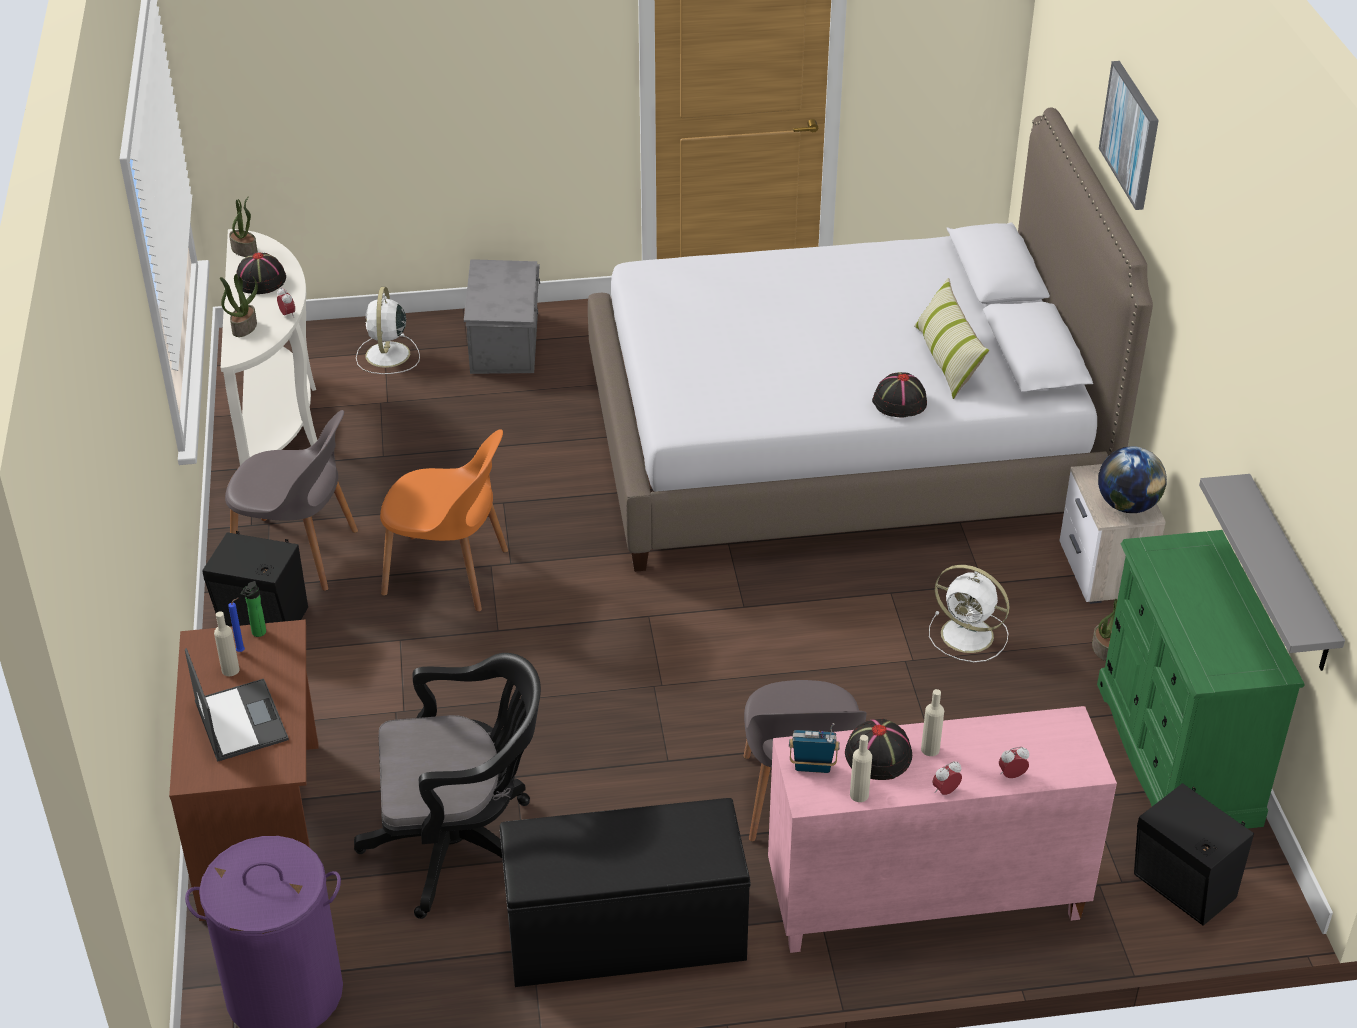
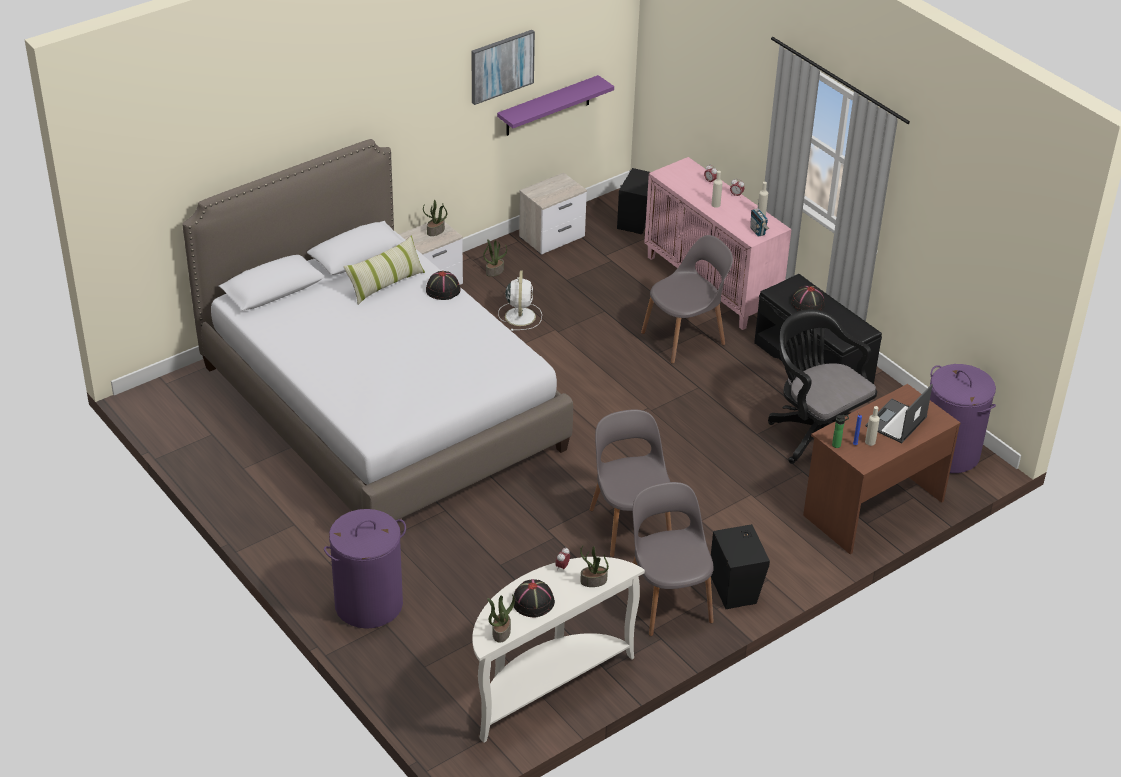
camera: 120 degrees left, 0 degrees up
white fan [356,287,420,374] -> none
orange chair [380,429,508,612] -> grey chair [589,410,671,557]
grey storage box [464,259,540,374] -> purple laundry basket [324,509,406,629]
black hat [845,718,912,780] -> black hat moved to [791,285,825,311]
green dresser [1097,530,1305,829] -> nightstand [519,173,587,254]
globe [1098,446,1167,513] -> potted plant [423,200,447,236]
picture [1099,61,1159,210] -> picture moved to [471,30,535,105]
grey shelf [1199,474,1345,671] -> purple shelf [497,75,614,136]

